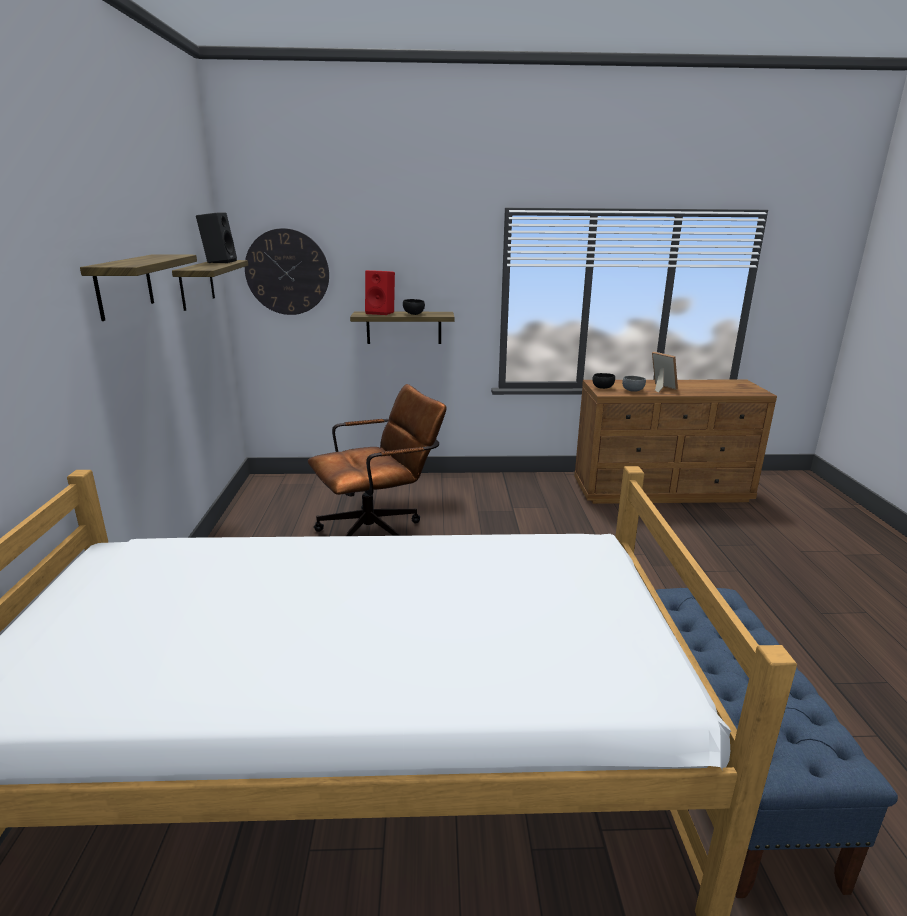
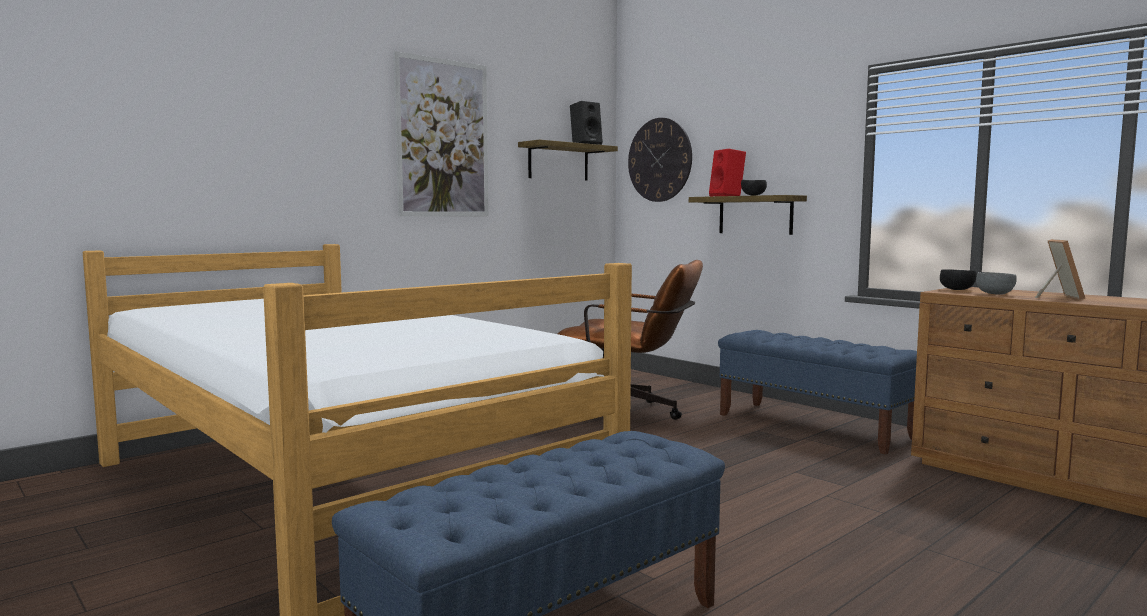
camera: 50 degrees right, 15 degrees down
shelf [80,254,197,321] -> picture [394,51,488,216]
none -> blue bench [718,330,917,455]

